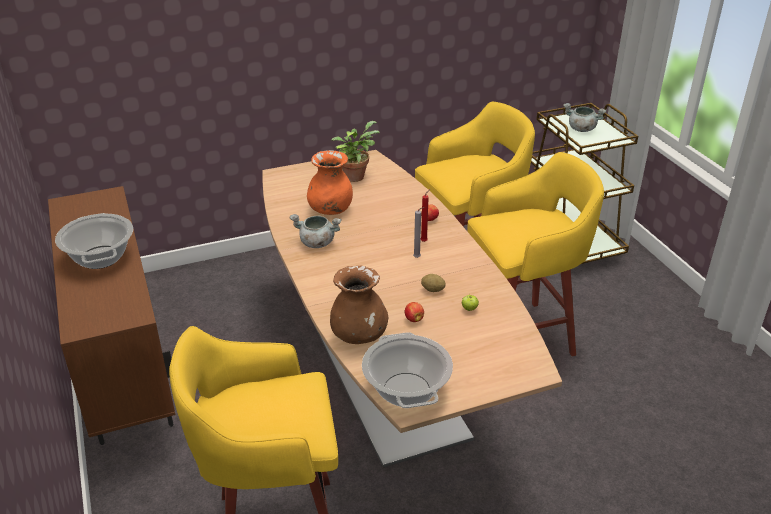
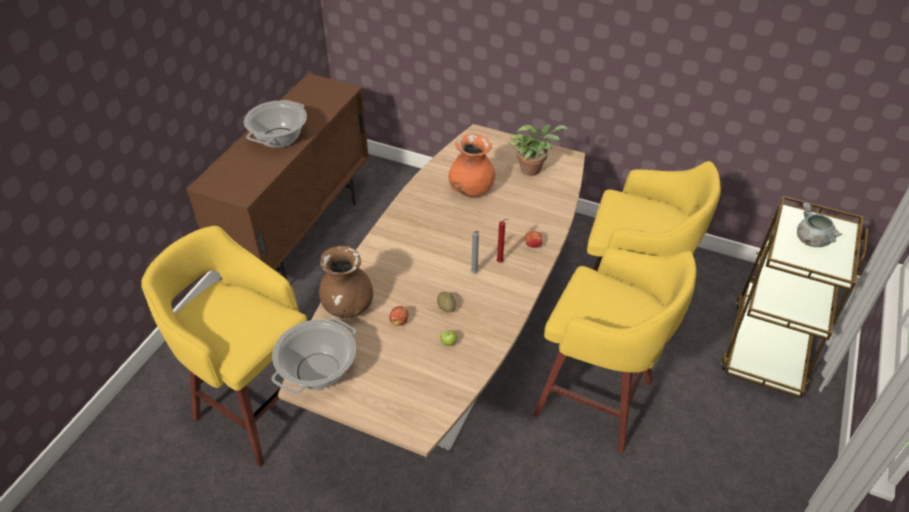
camera: 45 degrees right, 10 degrees up
grey cooking pot [289,214,342,248] -> none

